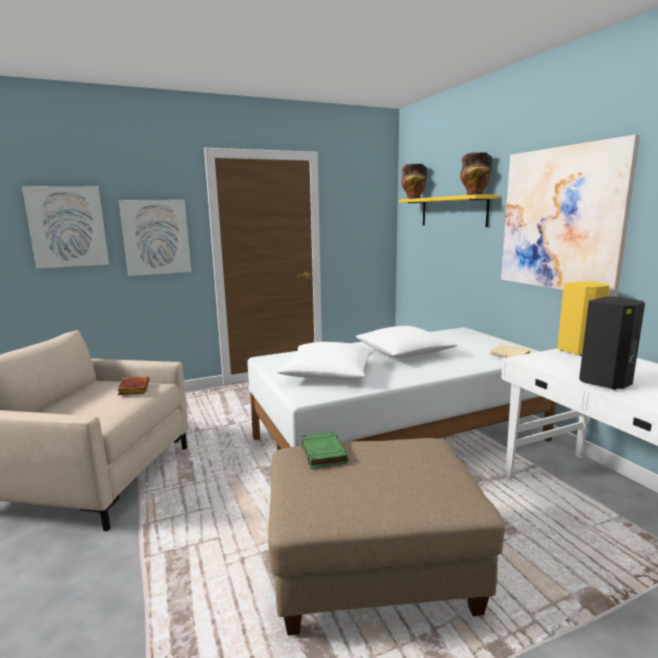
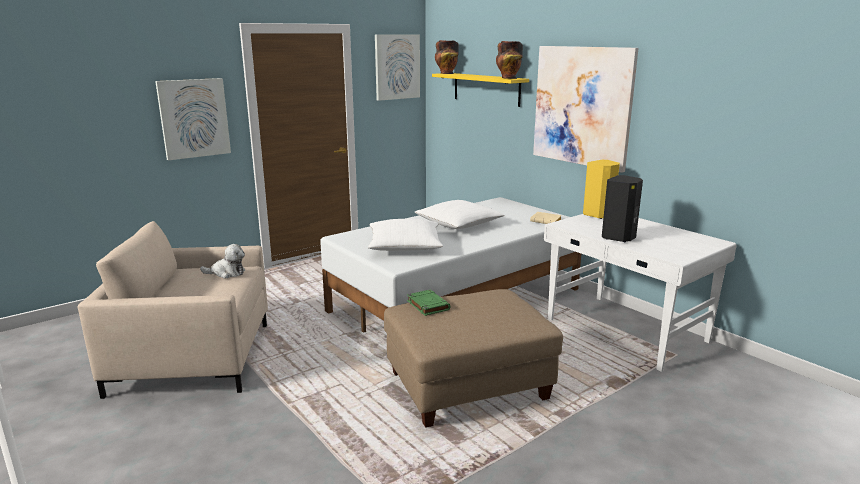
camera: 15 degrees left, 5 degrees up
picture [22,186,109,269] -> picture moved to [375,34,420,101]
brown book [117,377,150,395] -> plush toy [200,244,245,279]

